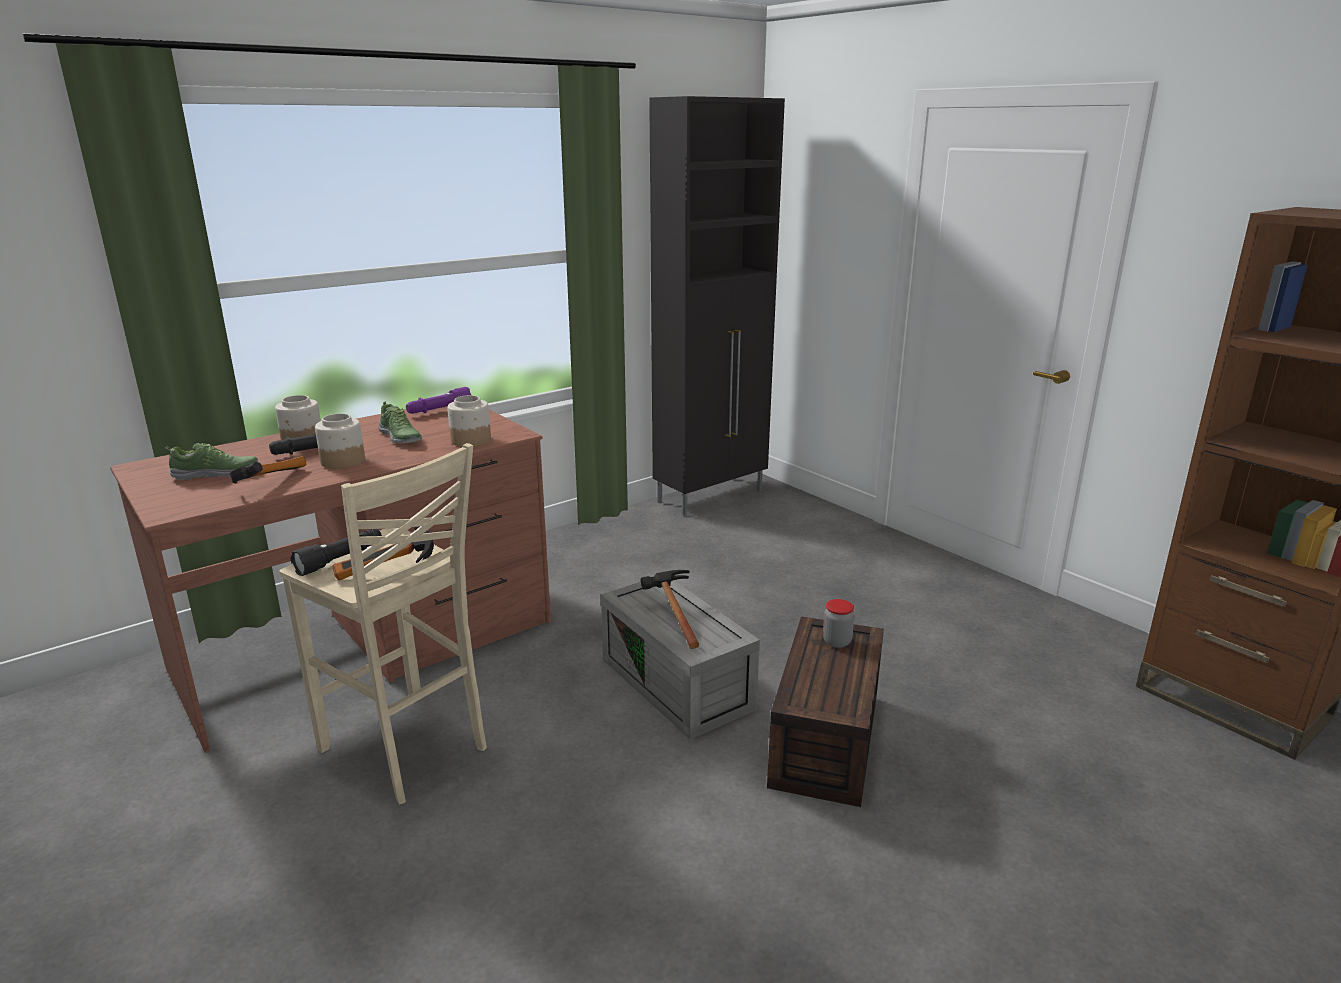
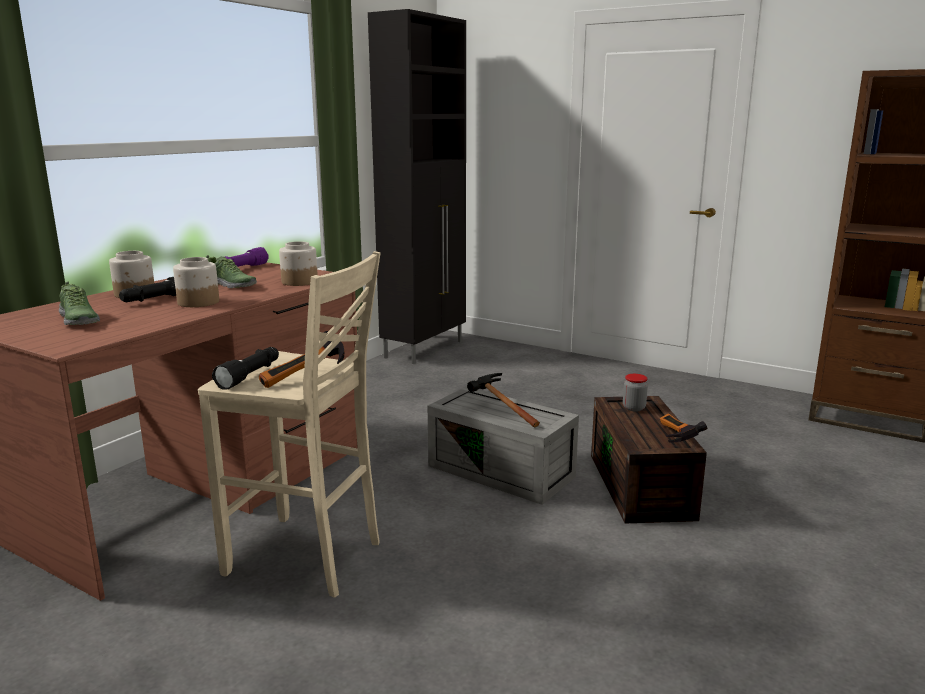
camera: 20 degrees left, 5 degrees down
shoe [165,443,258,480] -> shoe turned 90 degrees clockwise [59,281,100,325]
hammer [229,456,306,483] -> hammer moved to [660,414,708,443]

